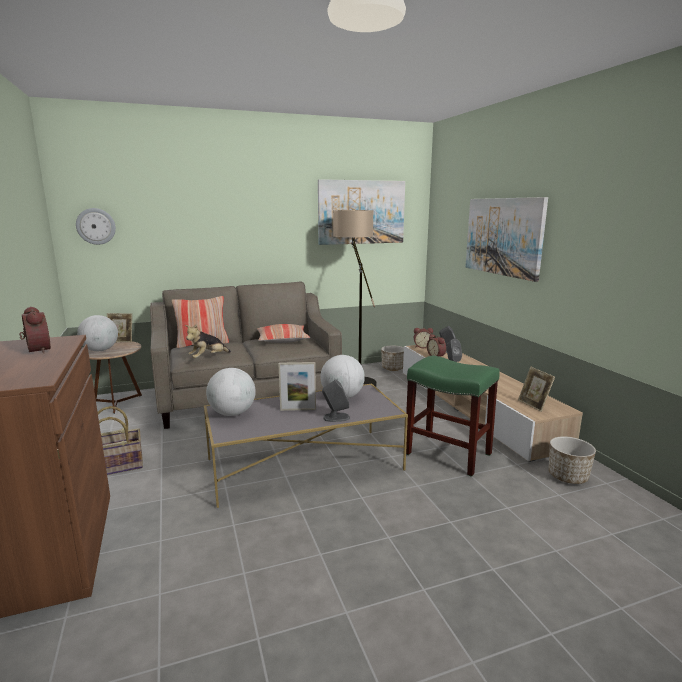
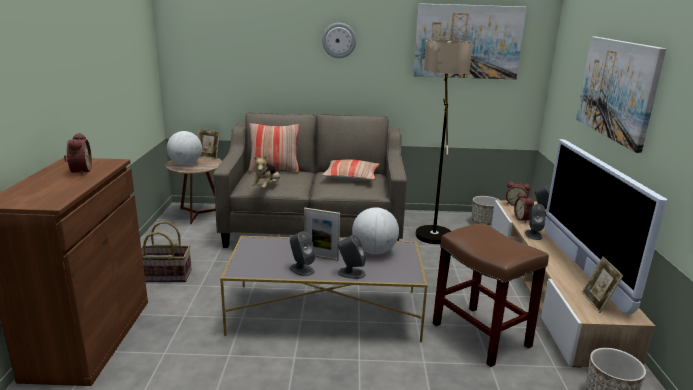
camera: 20 degrees right, 5 degrees up
wall clock [76,208,116,245] -> wall clock moved to [322,23,356,58]
plush toy [185,324,231,358] -> plush toy turned 45 degrees counterclockwise [251,155,280,189]
globe [206,368,256,416] -> none
green stool [406,356,500,477] -> brown stool [433,223,549,367]
none -> grey speaker [289,231,316,276]
none -> television [545,139,668,314]

